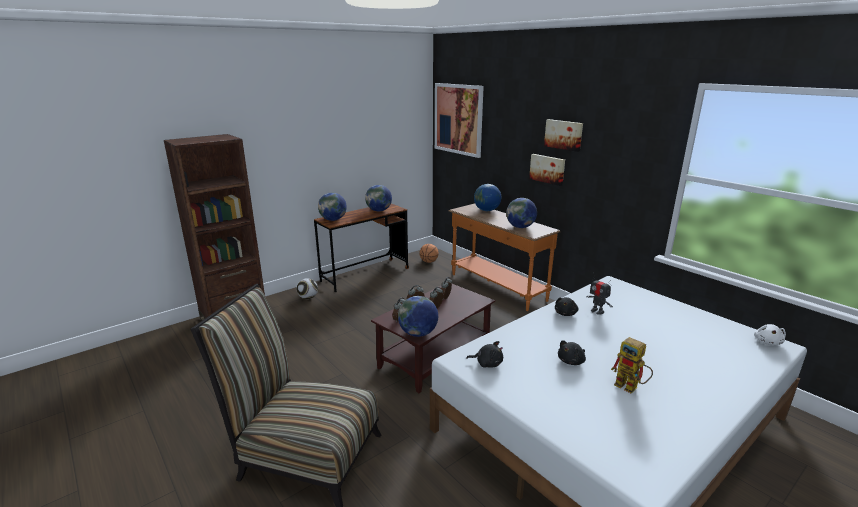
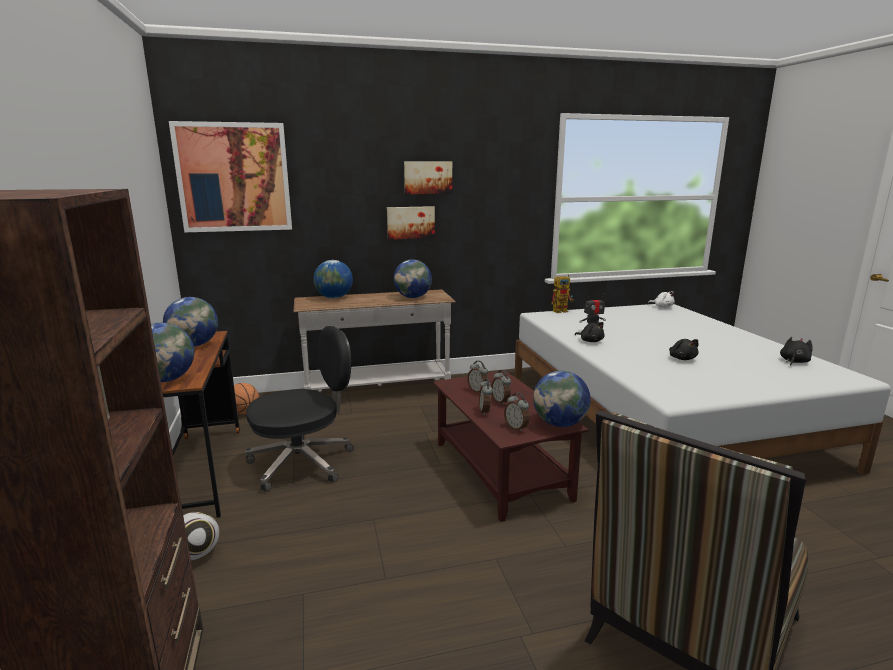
camera: 65 degrees left, 5 degrees down
orange console table [448,204,560,311] -> white console table [294,289,456,391]
black plush toy [466,341,503,368] -> black plush toy moved to [780,337,813,366]
toy robot [611,337,653,393] -> toy robot moved to [551,275,573,313]
none -> black office chair [245,326,354,492]

